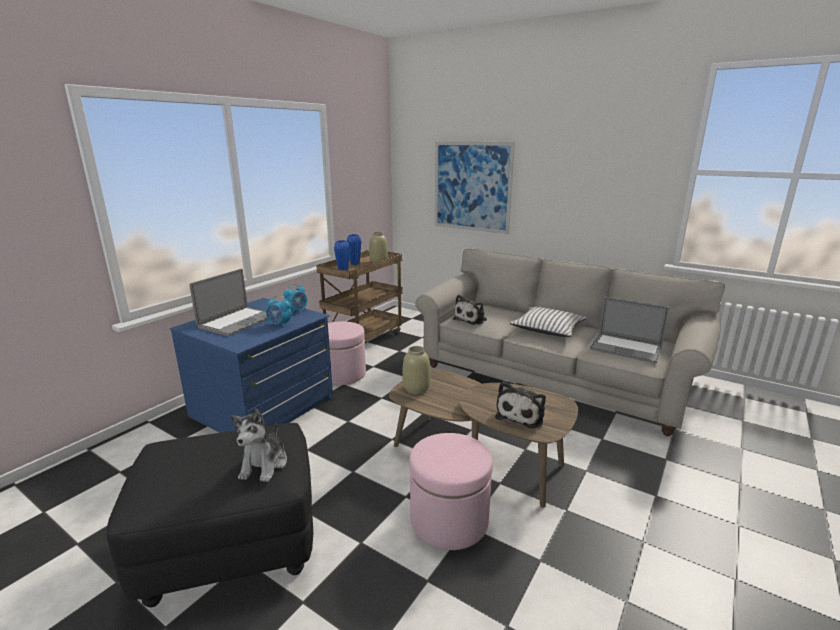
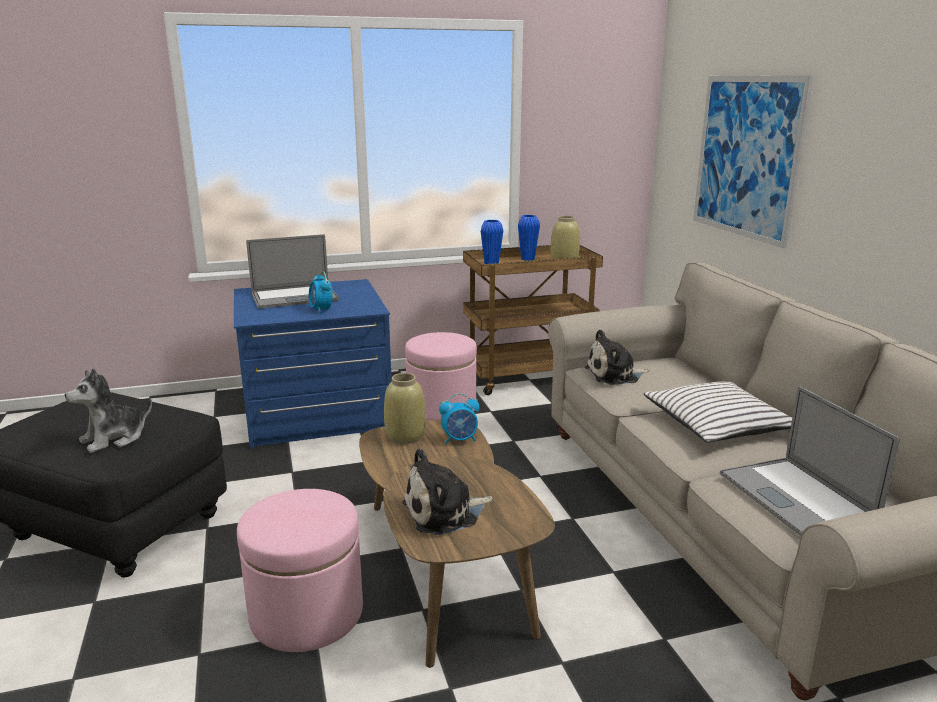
camera: 40 degrees right, 0 degrees up
alarm clock [284,284,307,314] -> alarm clock moved to [439,393,480,444]

